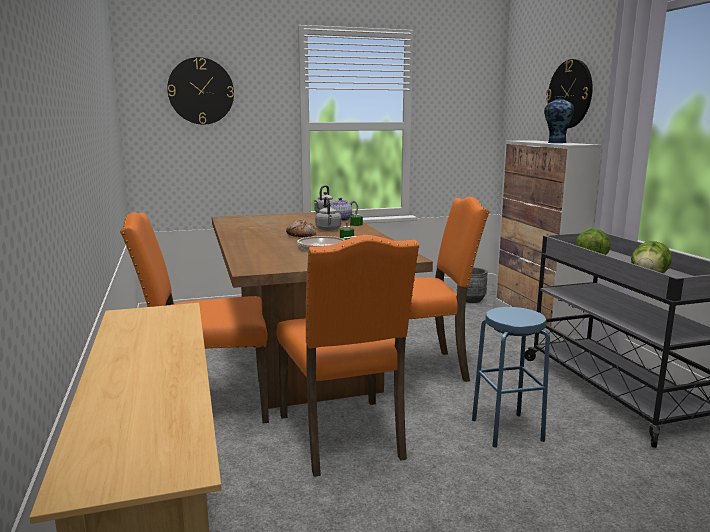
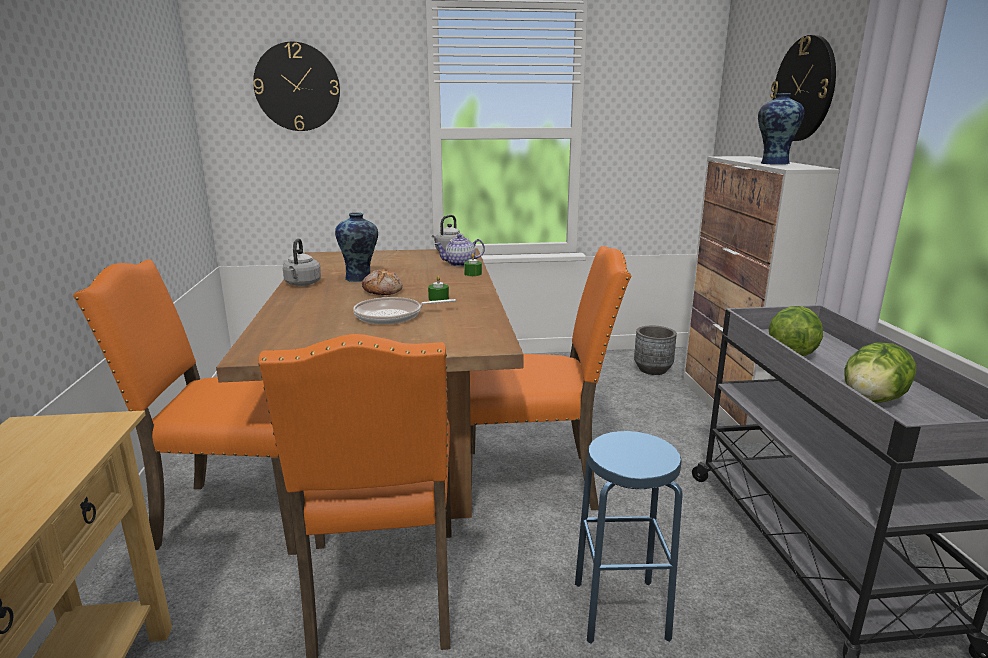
camera: 10 degrees right, 5 degrees up
grey kettle [315,197,341,231] -> grey kettle moved to [283,238,321,286]
none -> vase [335,212,378,282]

